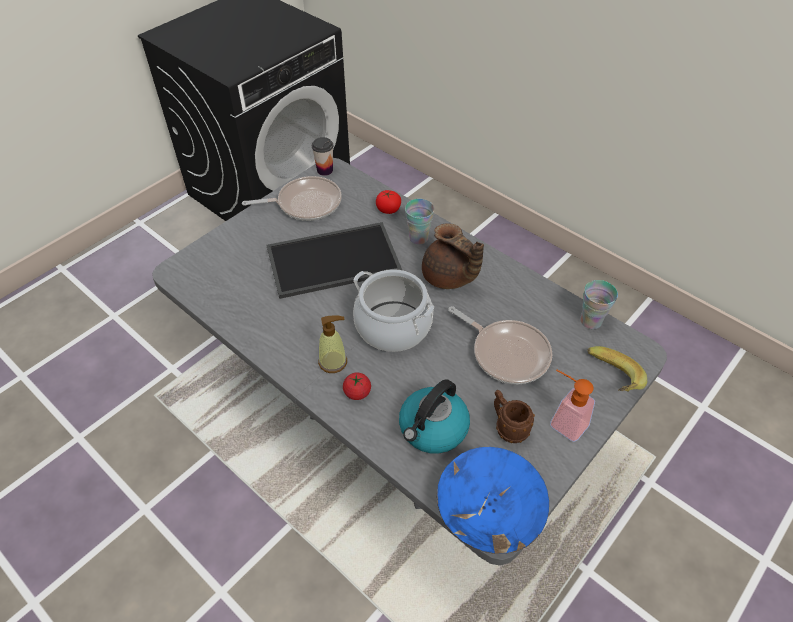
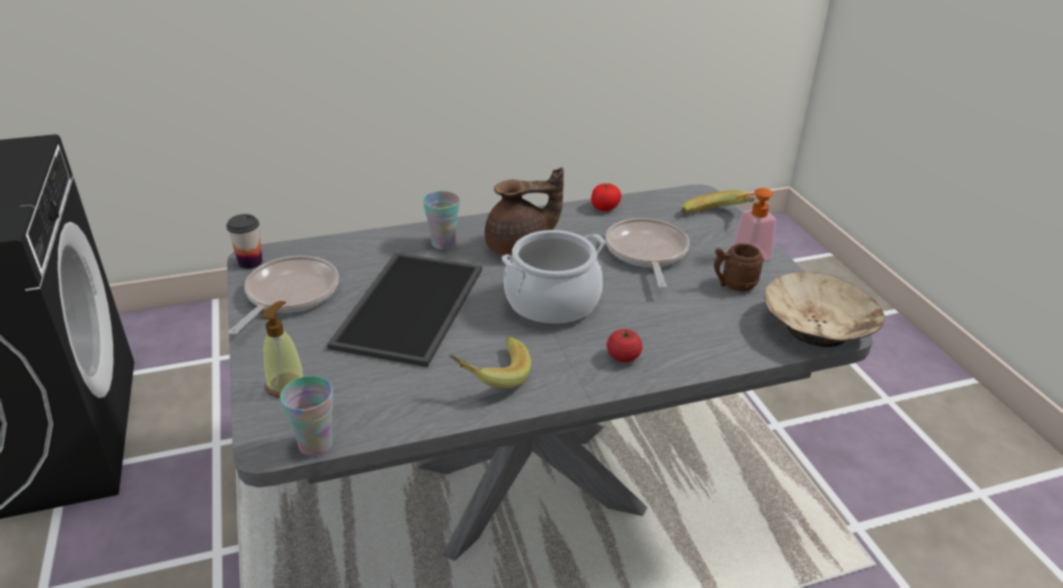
camera: 60 degrees left, 15 degrees down
soap dispenser [318,315,347,373] -> soap dispenser moved to [261,301,305,397]
tomato [376,190,401,214] -> tomato moved to [591,183,621,211]
kettle [399,379,470,454] -> none
blue bowl [437,447,549,554] -> beige bowl [764,272,885,347]
frying pan [448,306,552,384] -> frying pan turned 75 degrees counterclockwise [605,218,690,288]
cup [580,280,618,329] -> cup moved to [280,376,333,456]
none -> banana [449,337,531,388]

